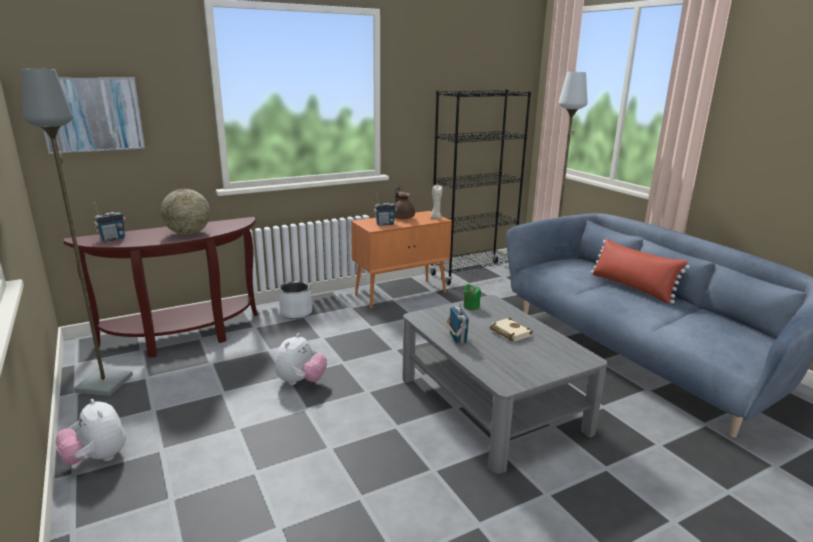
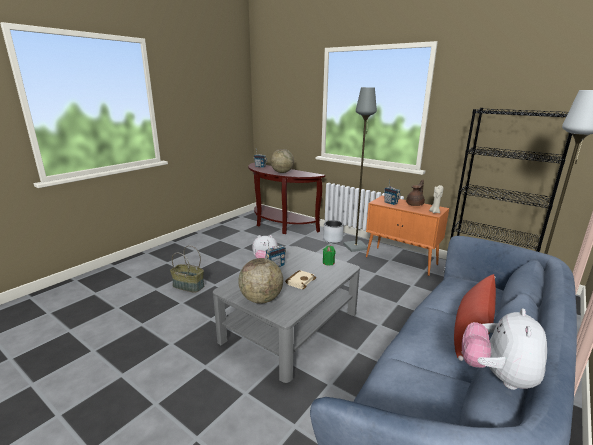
camera: 65 degrees right, 0 degrees up
grey floor lamp [22,69,133,396] -> grey floor lamp moved to [343,87,377,252]
picture [43,78,145,154] -> none
plush toy [56,399,126,465] -> plush toy moved to [462,308,547,390]
none -> basket [170,245,204,293]
none -> globe [238,258,283,304]

